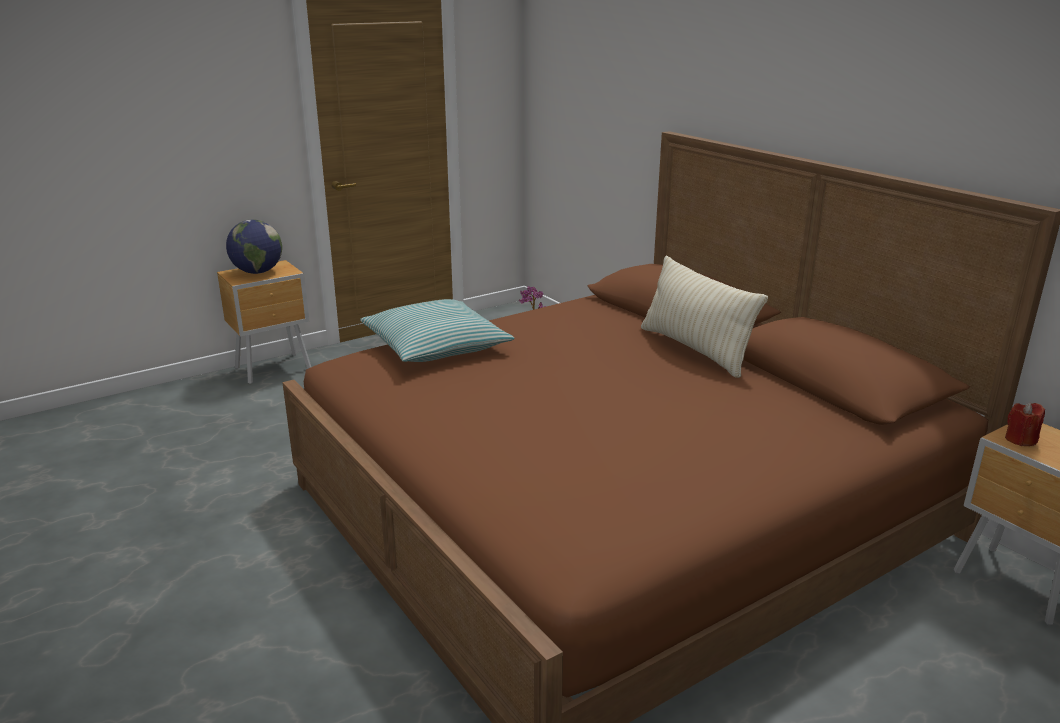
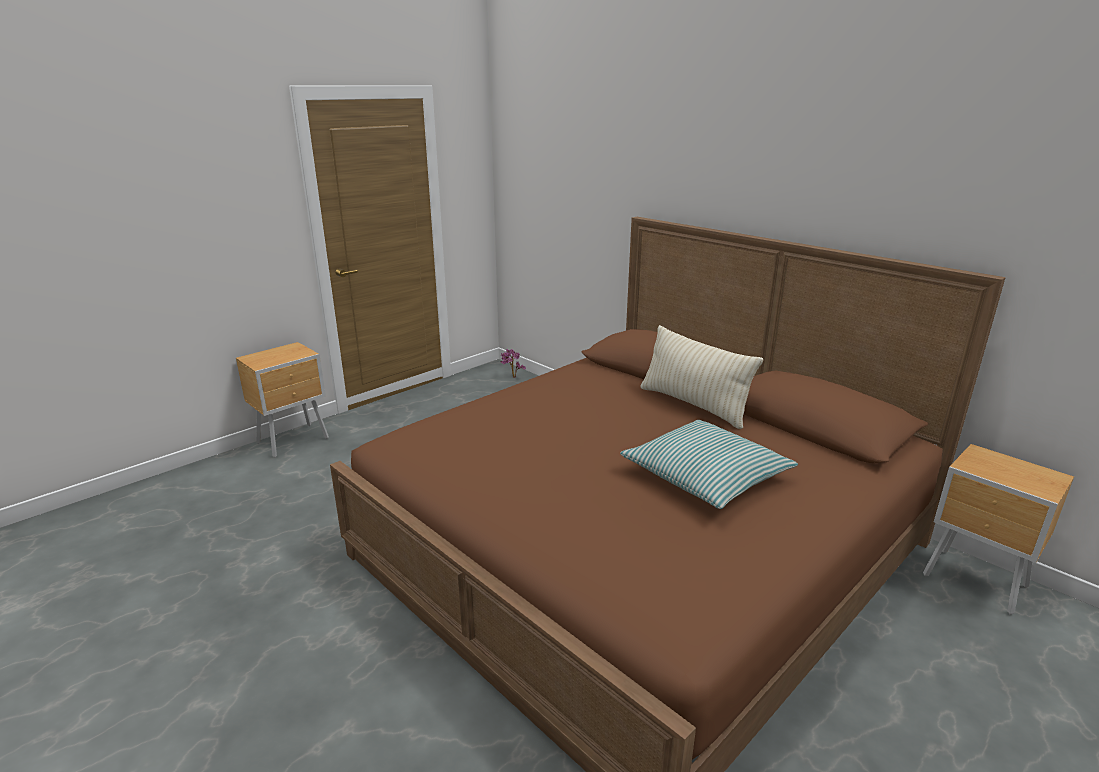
camera: 10 degrees left, 0 degrees up
globe [226,220,282,274] -> none
pillow [360,299,514,362] -> pillow moved to [620,420,798,509]
red candle [1005,402,1045,446] -> none

